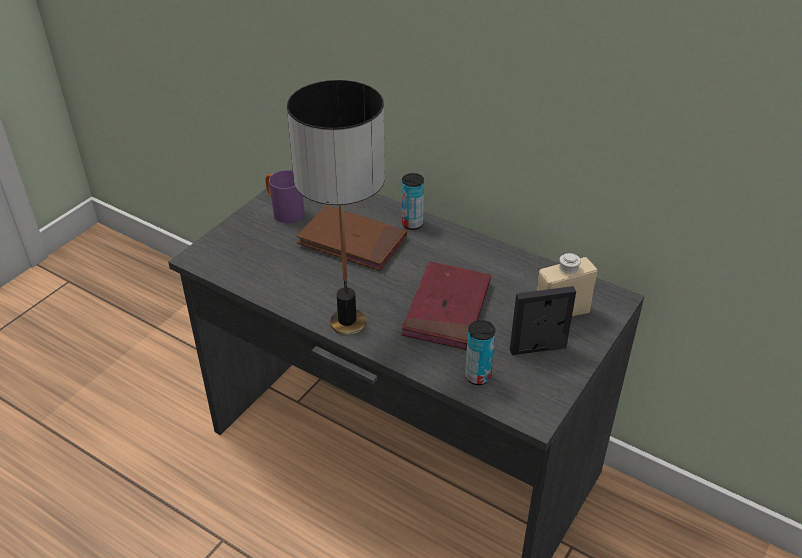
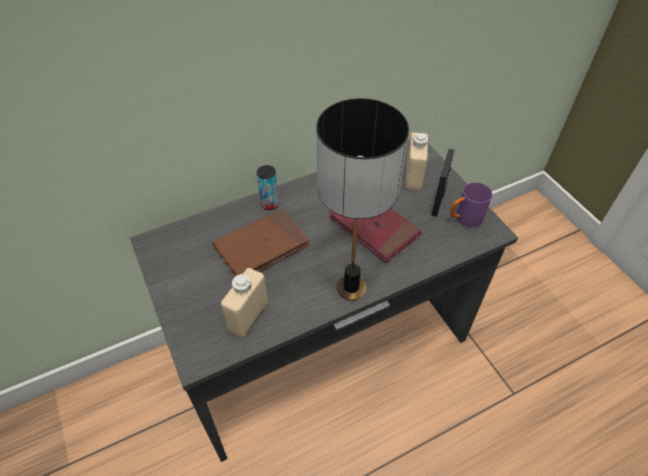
camera: 60 degrees left, 10 degrees up
purple mug [265,170,304,223] -> purple mug moved to [450,182,492,228]
can [465,320,496,385] -> none
none -> beige bottle [221,268,268,338]

